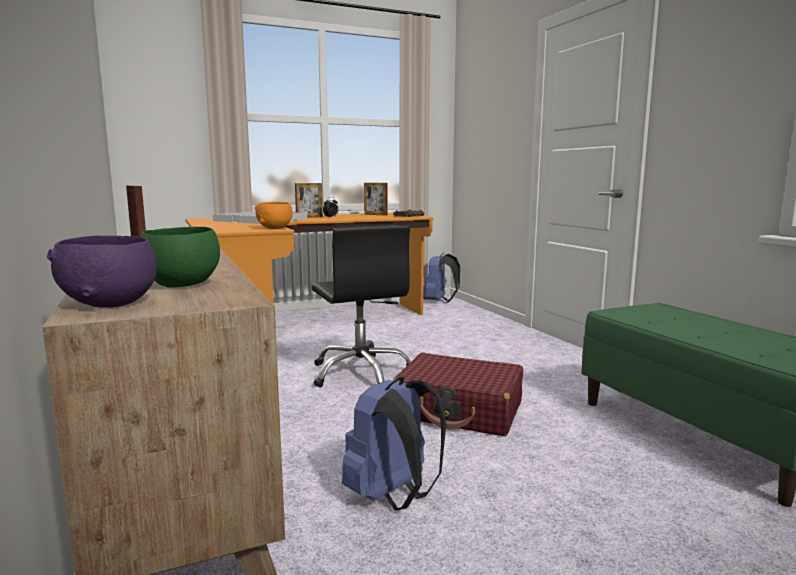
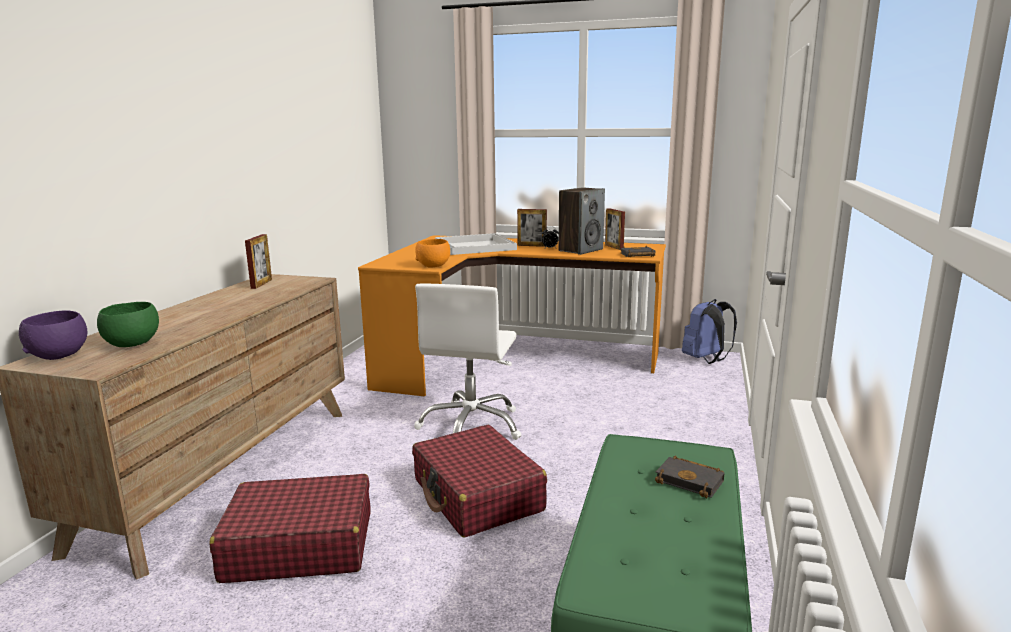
camera: 40 degrees right, 5 degrees up
black office chair [312,225,411,388] -> white office chair [414,284,522,440]
blue backpack [342,376,446,511] -> red suitcase [209,474,371,583]
none -> speaker [558,187,605,255]
none -> black book [655,456,724,498]

